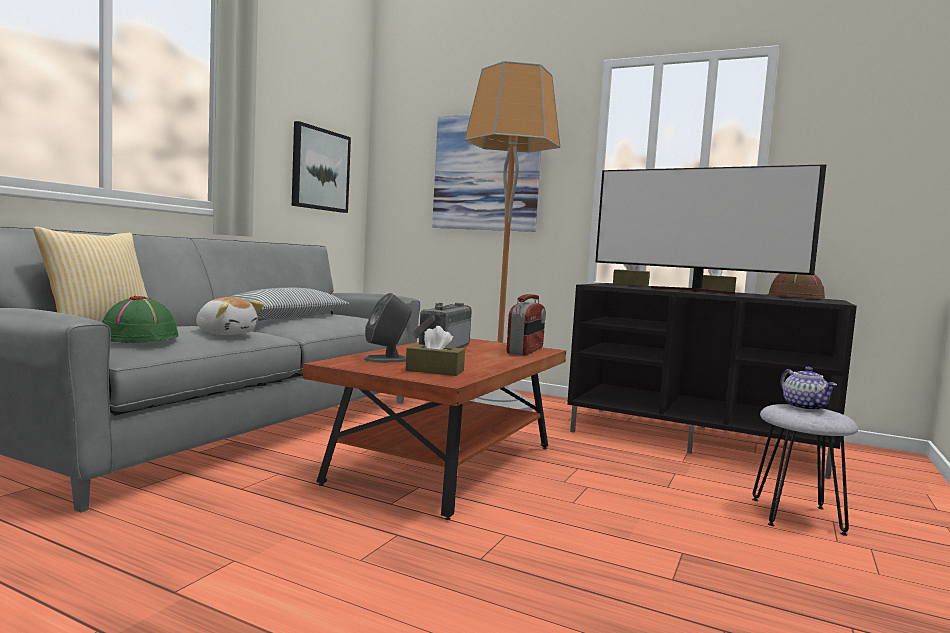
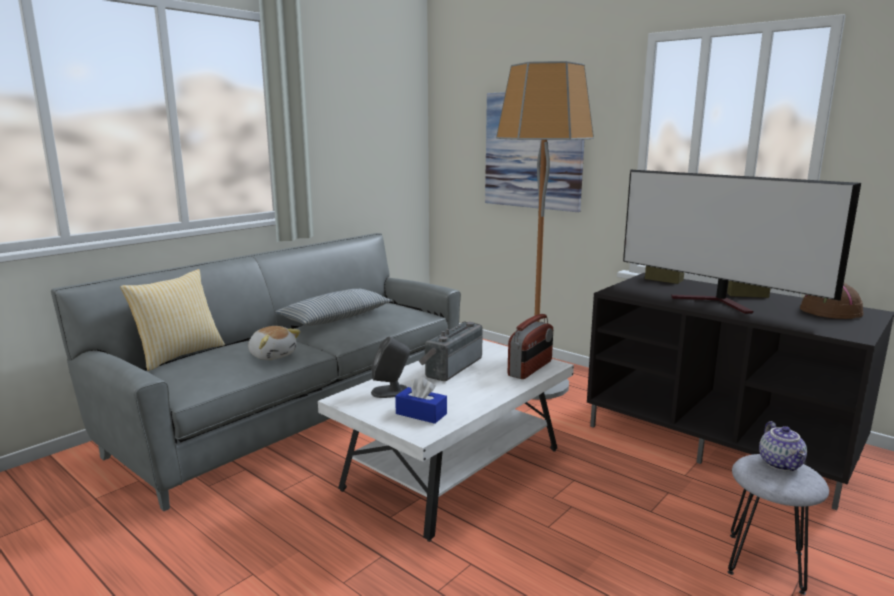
camera: 15 degrees right, 10 degrees up
green hat [102,295,179,343] -> none
picture [292,121,351,213] -> none
brown coffee table [303,339,566,520] -> white coffee table [318,340,574,542]
brown tissue box [406,326,465,376] -> blue tissue box [395,377,447,424]

